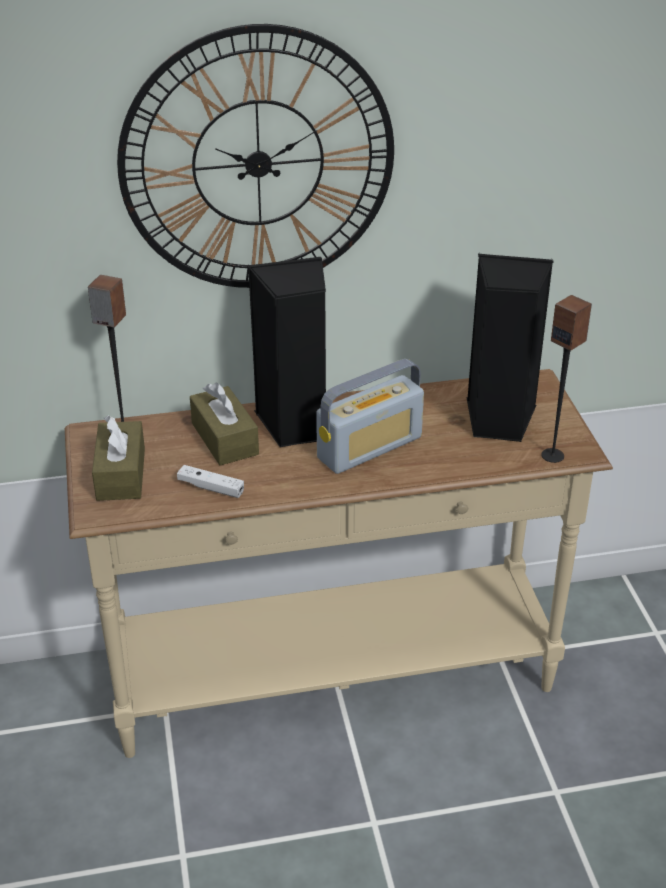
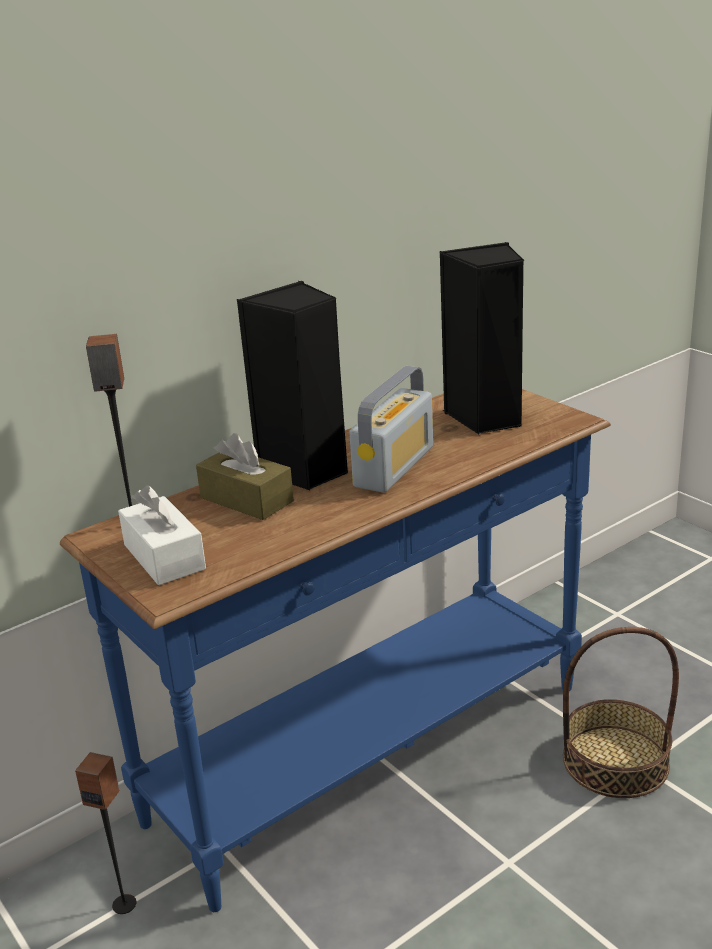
camera: 25 degrees left, 10 degrees down
beige console table [65,369,613,758] -> blue console table [60,389,611,912]
brown tissue box [92,416,145,501] -> white tissue box [118,485,206,585]
wall clock [117,24,394,288] -> none
white game controller [177,465,244,498] -> none
speaker [541,295,592,463] -> speaker moved to [75,752,136,914]
none -> basket [563,627,679,798]

